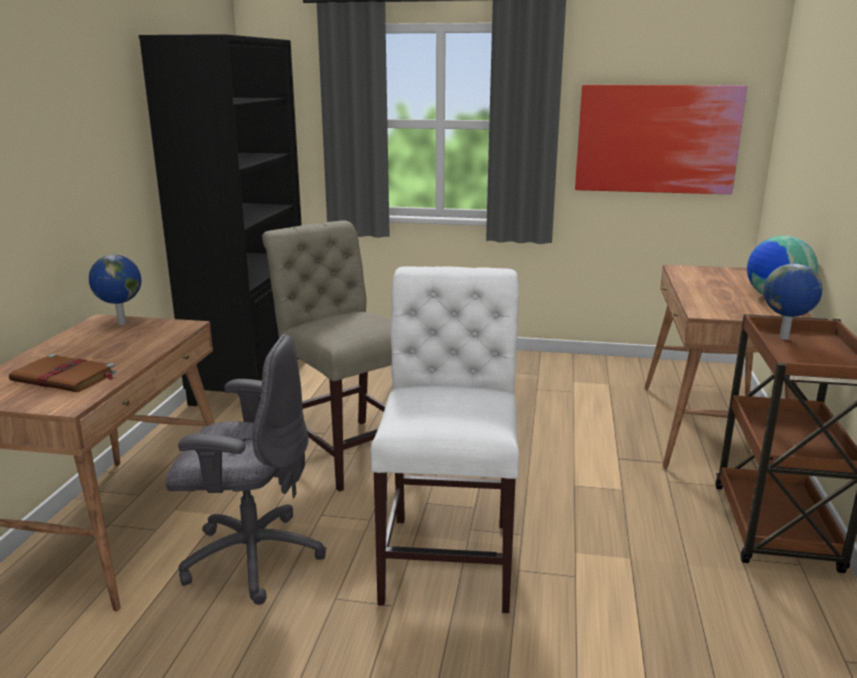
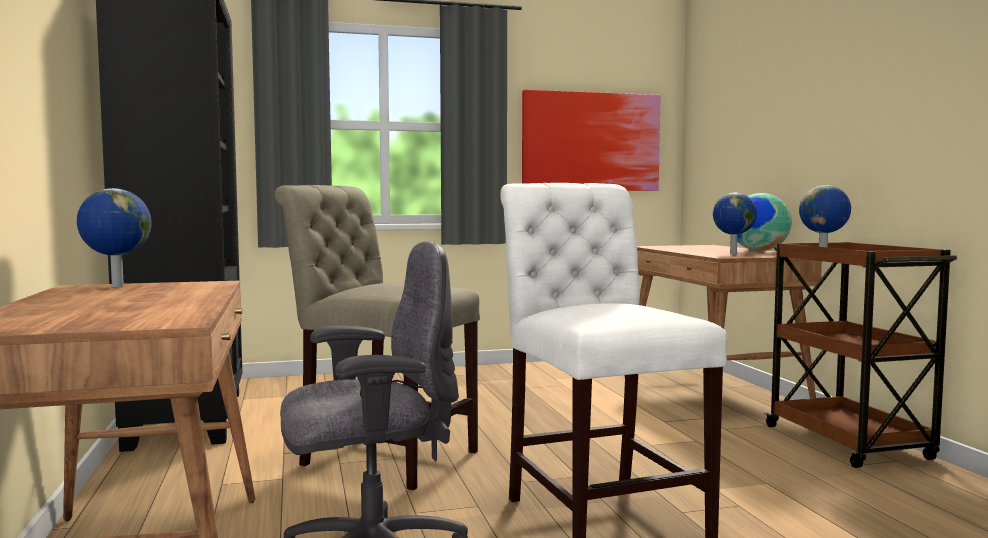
camera: 25 degrees left, 15 degrees down
brown book [9,354,116,392] -> none
none -> globe [713,193,757,254]

